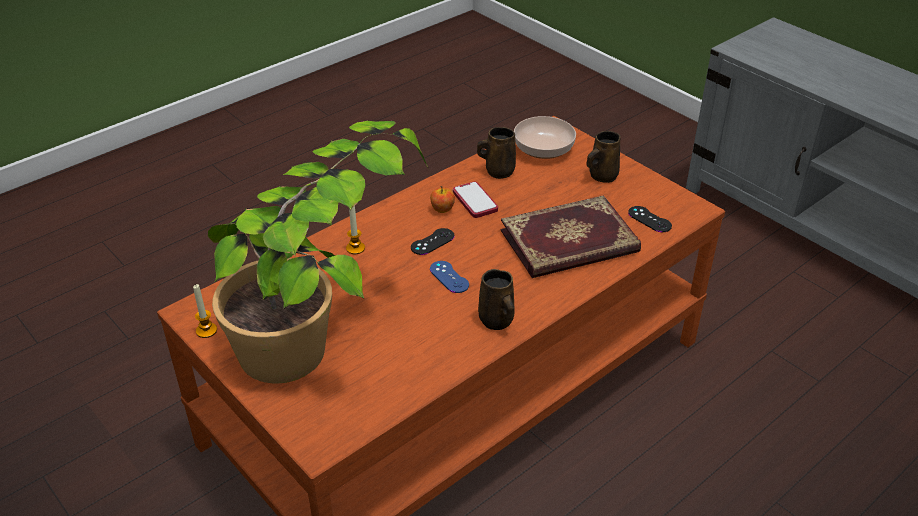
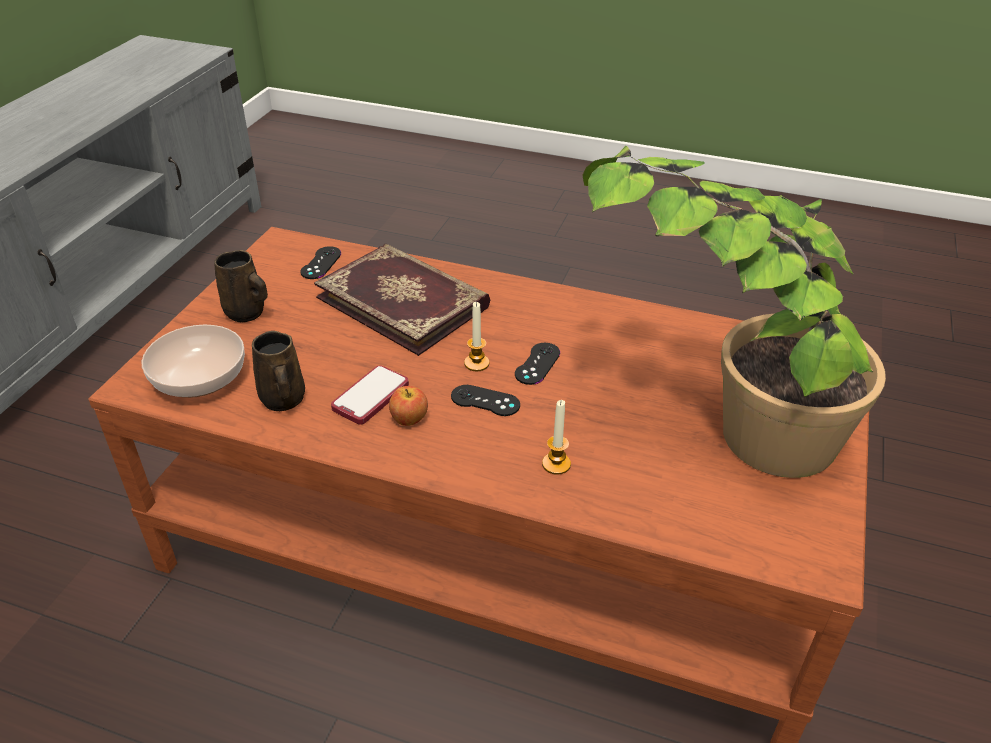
camera: 120 degrees left, 0 degrees up
candle [193,284,217,338] -> candle moved to [464,302,490,371]
blue game controller [430,261,469,293] -> black game controller [515,343,560,385]
brown mug [478,269,515,330] -> none

